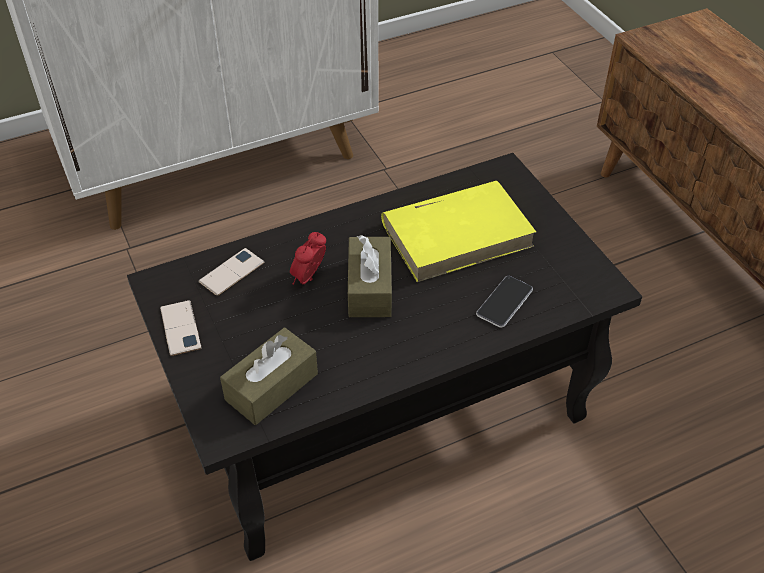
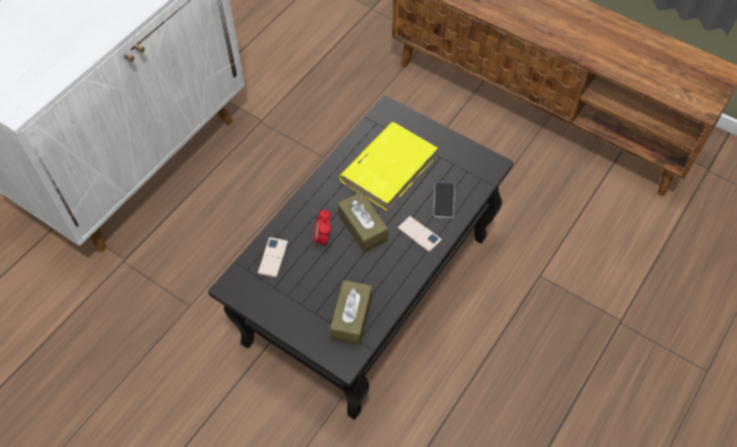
camera: 30 degrees left, 10 degrees up
phone [160,300,201,356] -> phone moved to [397,216,442,252]

